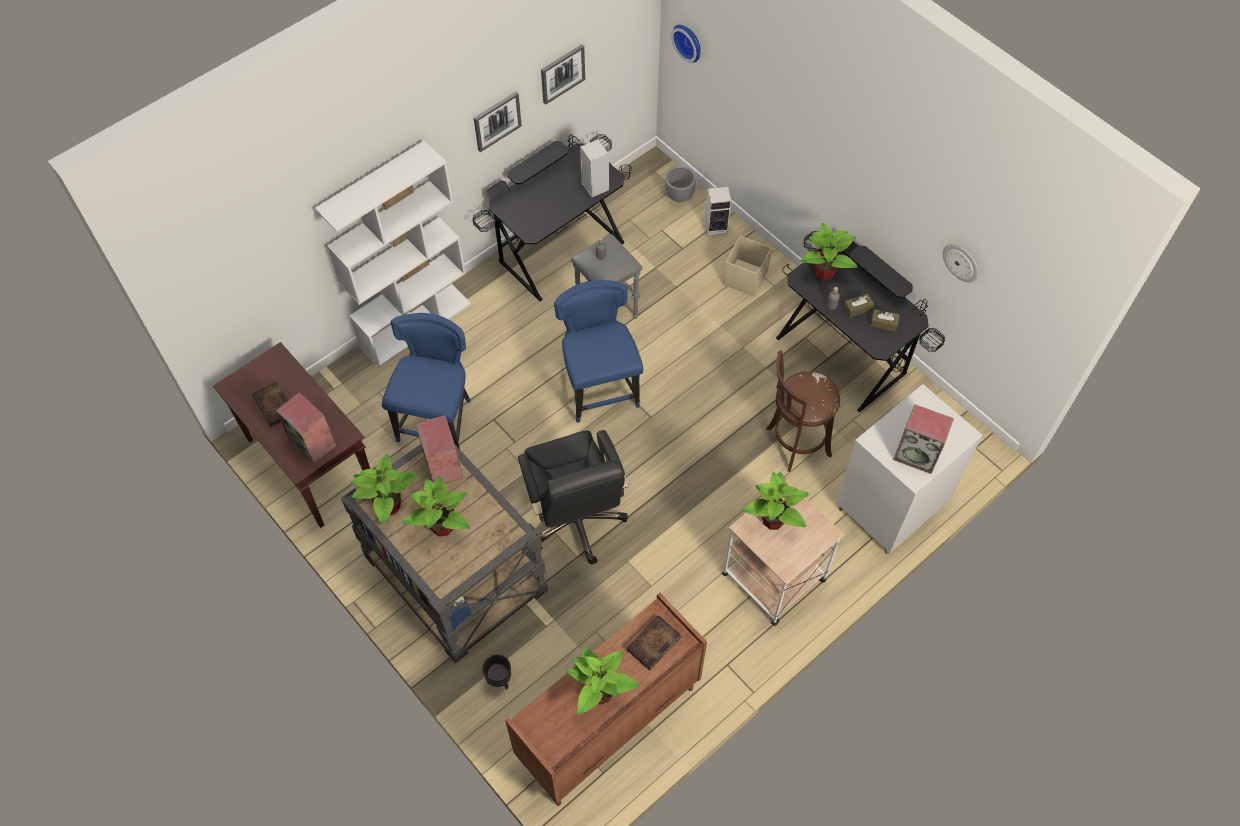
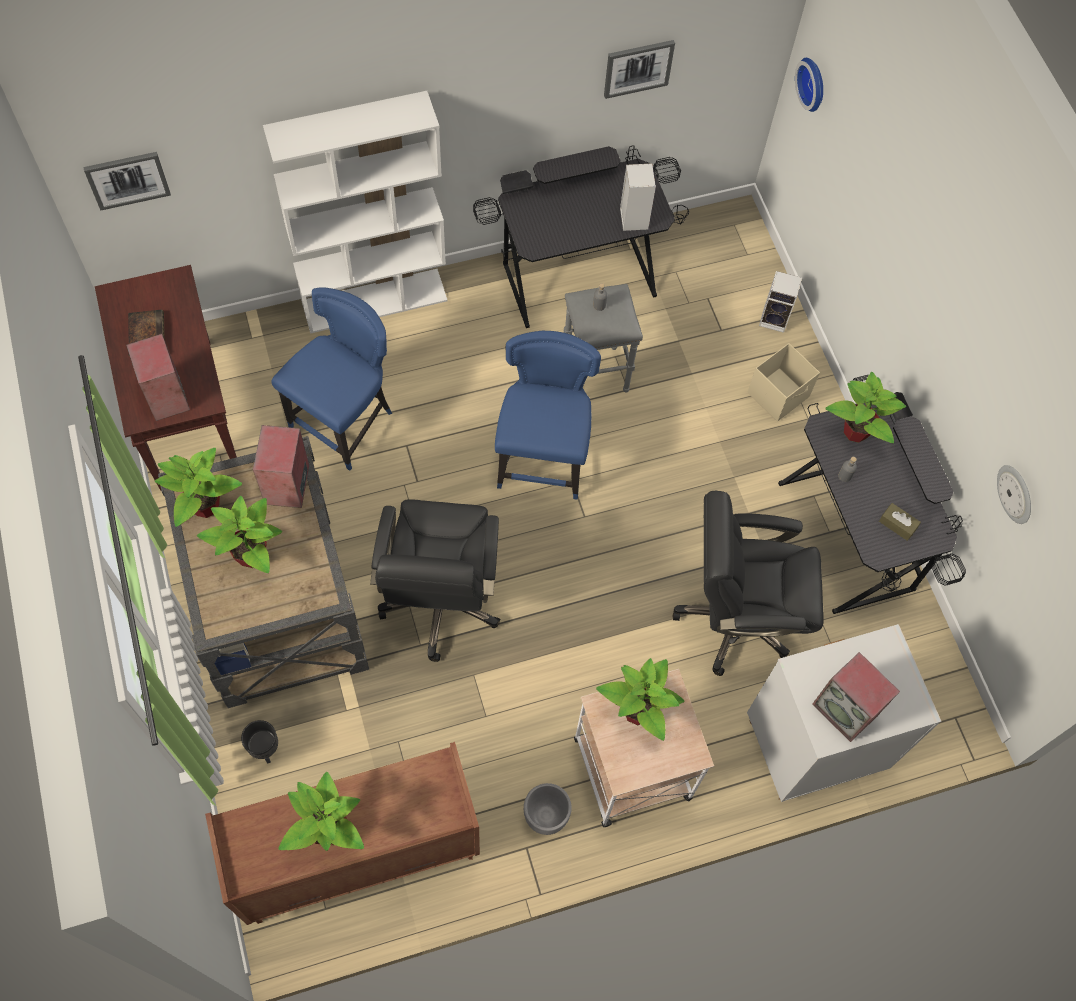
camera: 20 degrees right, 5 degrees up
picture [474,91,522,152] -> picture moved to [83,152,171,210]
book [626,615,682,670] -> none
grey planter [665,166,696,202] -> grey planter moved to [524,783,572,835]
brown stool [766,350,840,472] -> black office chair [673,491,824,676]
brown tissue box [843,294,874,318] -> none

